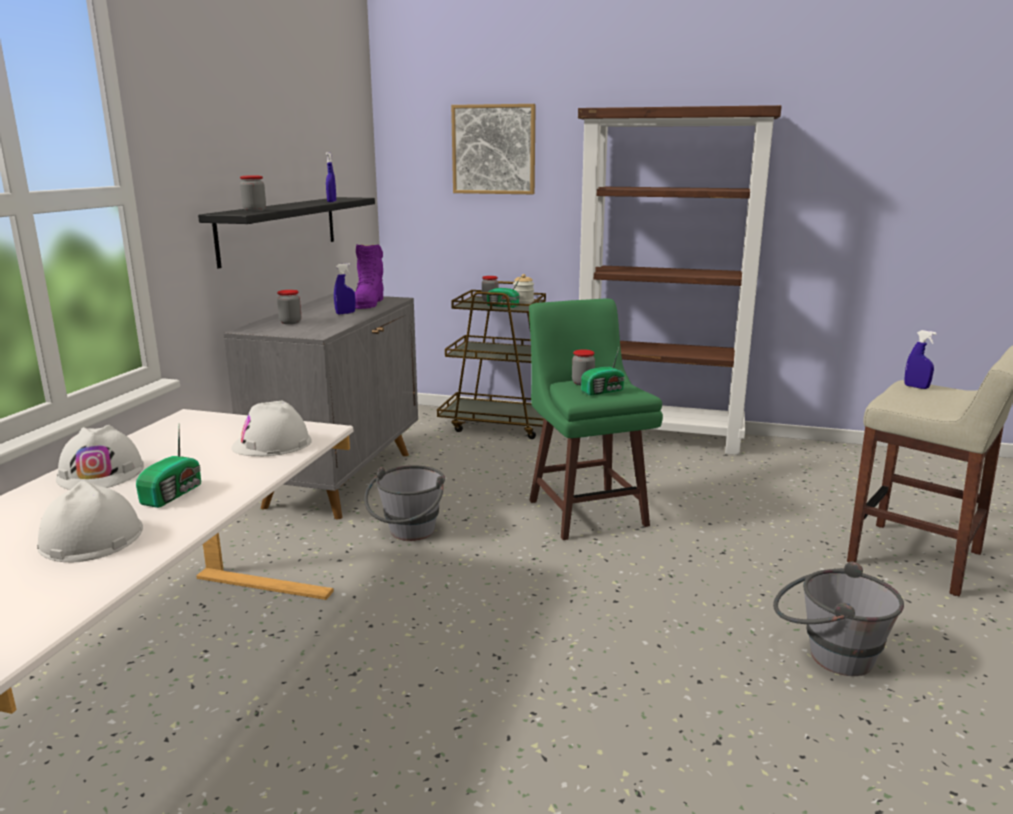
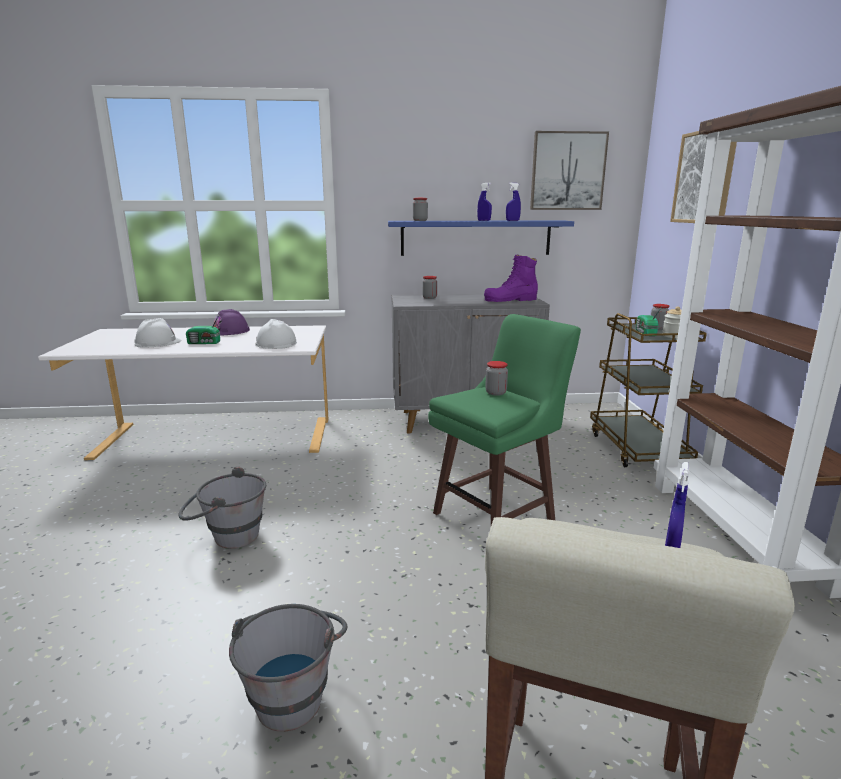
camera: 70 degrees right, 0 degrees up
white hard hat [56,425,144,490] -> purple hard hat [214,309,250,336]
black shelf [198,197,375,268] -> blue shelf [388,220,574,256]
blue spray bottle [334,263,355,315] -> blue spray bottle moved to [477,183,492,221]
grey bucket [364,466,445,541] -> grey bucket moved to [178,466,266,548]
radio [581,348,625,396] -> none
none -> picture [530,131,609,210]

